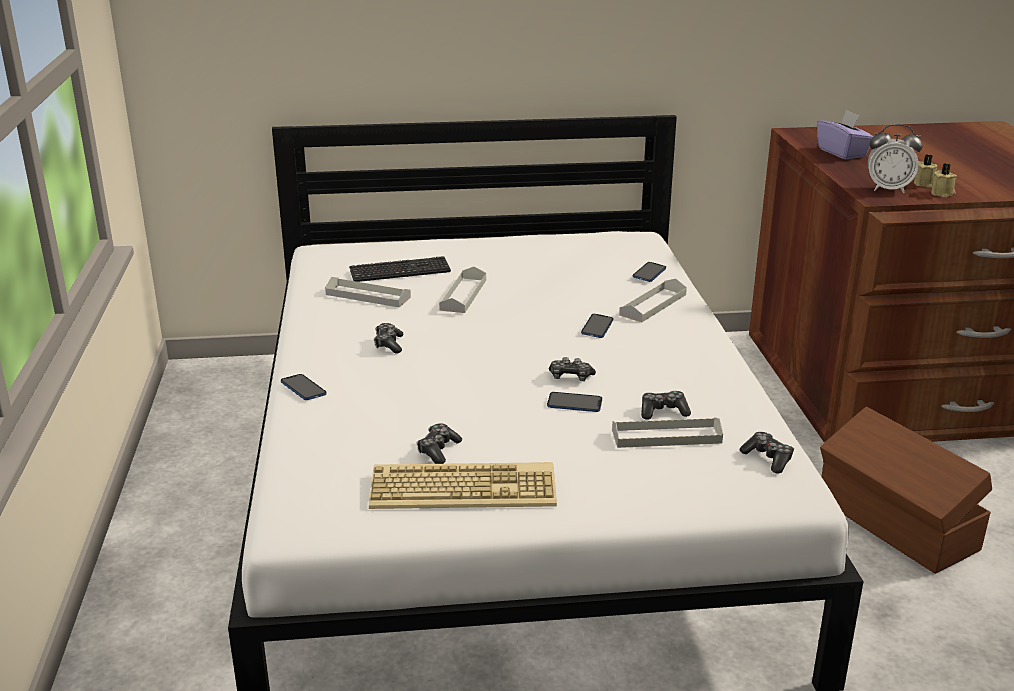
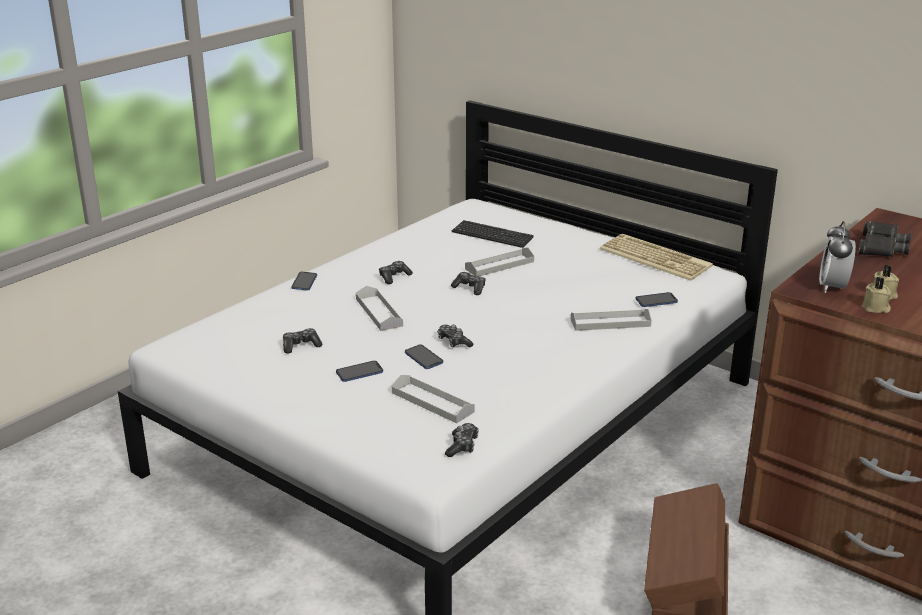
camera: 45 degrees right, 0 degrees up
grey tray [325,277,411,307] -> grey tray moved to [356,286,403,331]
keyboard [369,462,557,509] -> keyboard moved to [600,234,713,281]
phone [581,314,613,338] -> phone moved to [336,361,383,382]
game controller [641,391,691,420] -> game controller moved to [451,272,486,295]
purple tissue box [817,109,873,160] -> black binoculars [858,221,912,257]
alarm clock [868,124,923,193] -> alarm clock turned 45 degrees clockwise [819,221,856,293]

